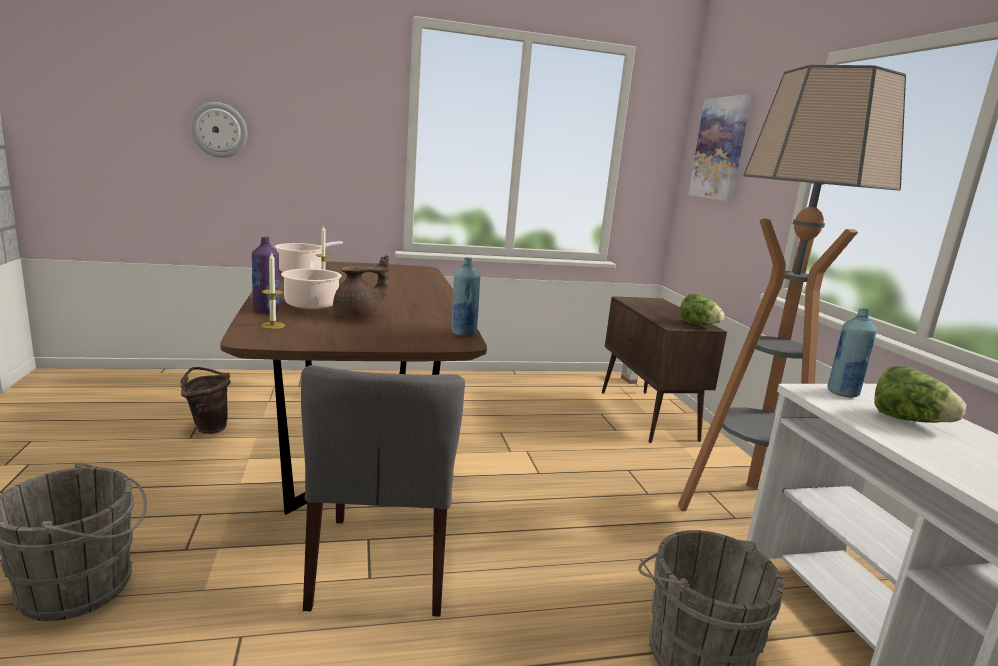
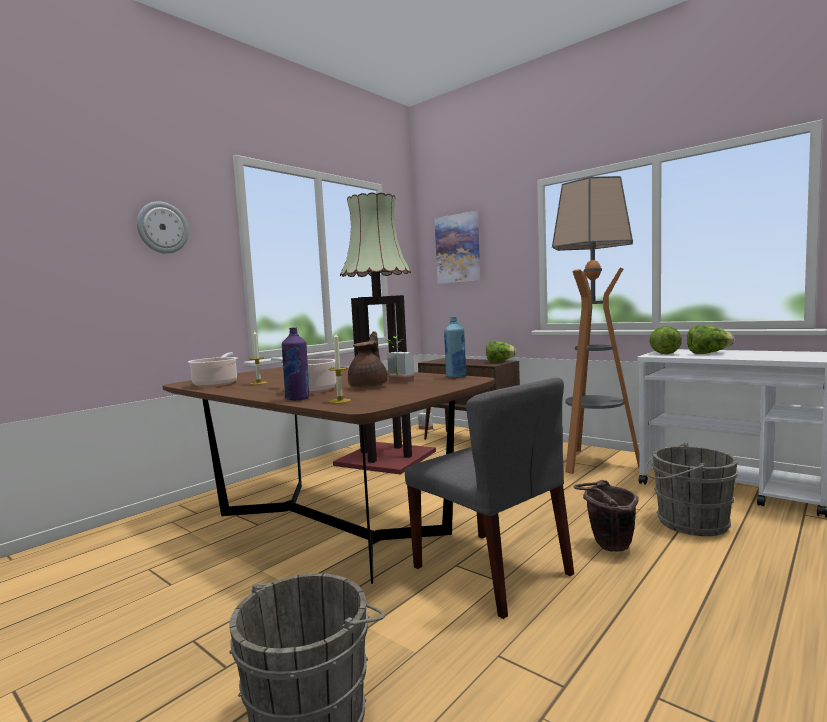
camera: 35 degrees left, 10 degrees down
brown bucket [180,367,230,434] -> brown bucket moved to [573,480,639,552]
wall clock [190,102,247,158] -> wall clock moved to [137,201,189,254]
blue bottle [827,308,877,397] -> lettuce [650,326,682,354]
none -> floor lamp [333,193,436,475]
none -> potted plant [385,336,414,383]

